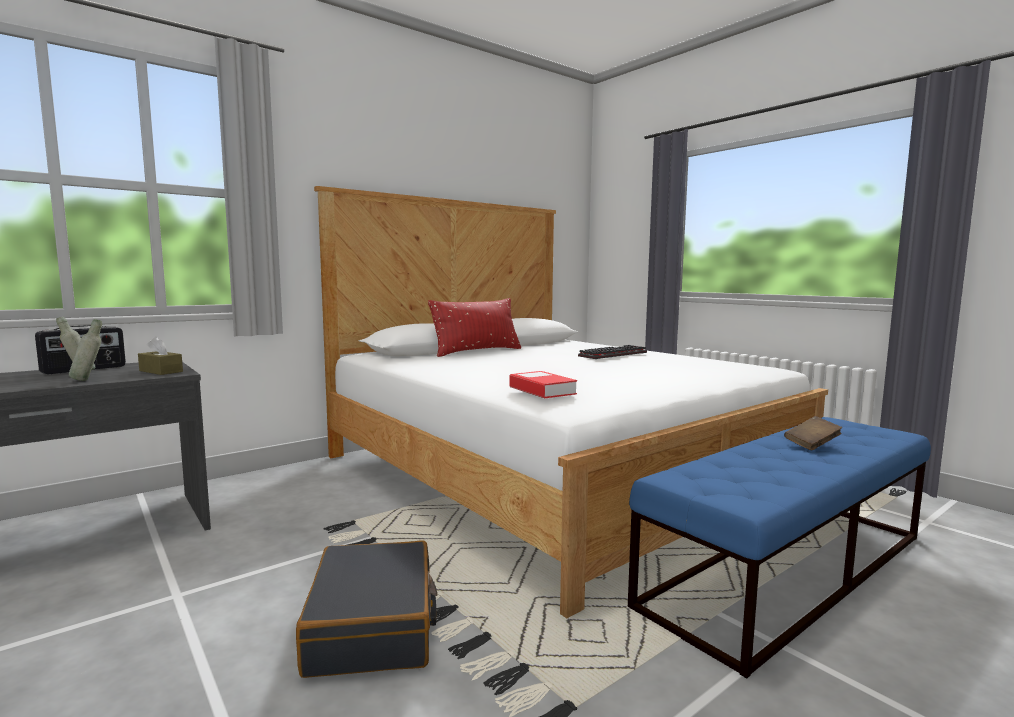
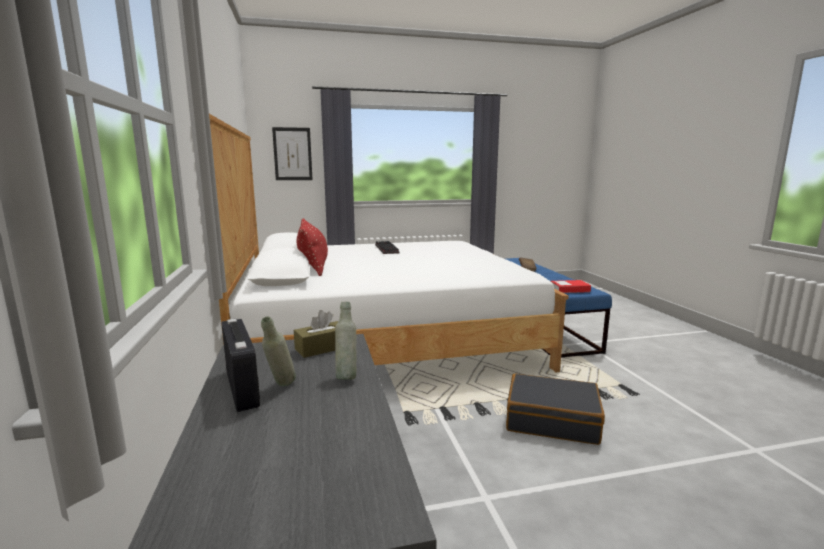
camera: 65 degrees left, 5 degrees up
book [509,371,577,398] -> book moved to [551,280,591,293]
none -> picture [272,127,313,180]

